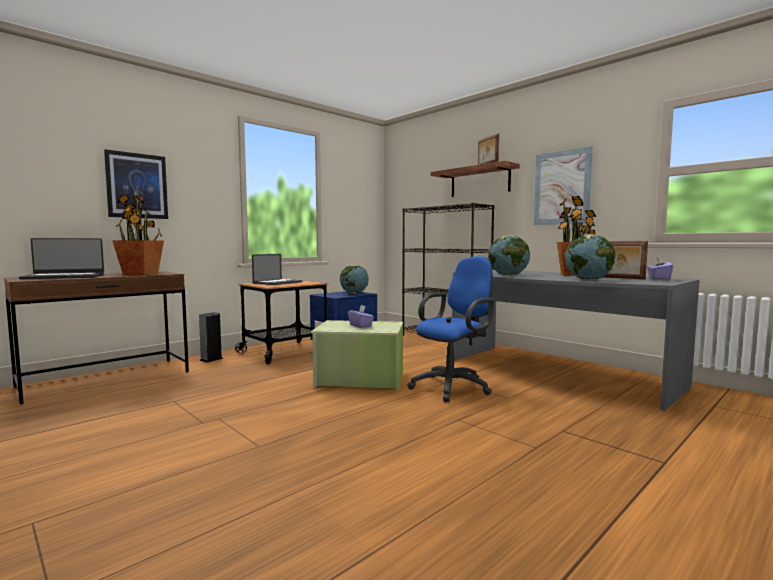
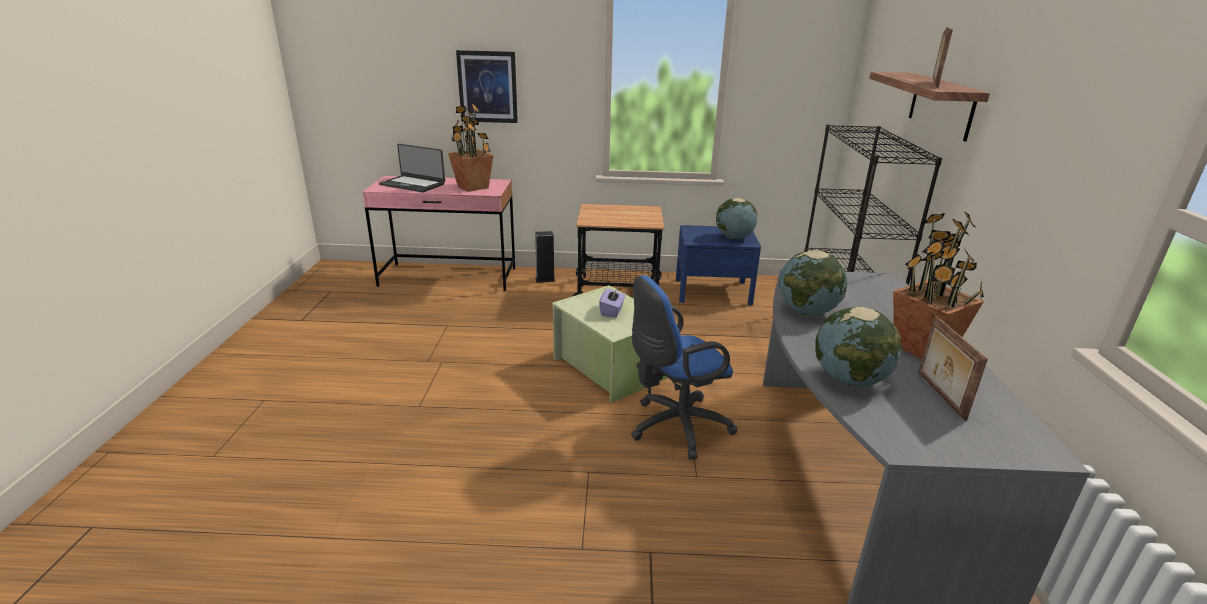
camera: 45 degrees right, 20 degrees up
brown desk [4,271,189,404] -> pink desk [362,176,515,291]
laptop [252,254,302,285] -> none
blue office chair [407,256,494,402] -> blue office chair turned 150 degrees clockwise [631,275,737,460]
picture [534,146,593,225] -> none
purple tissue box [647,257,673,280] -> none

